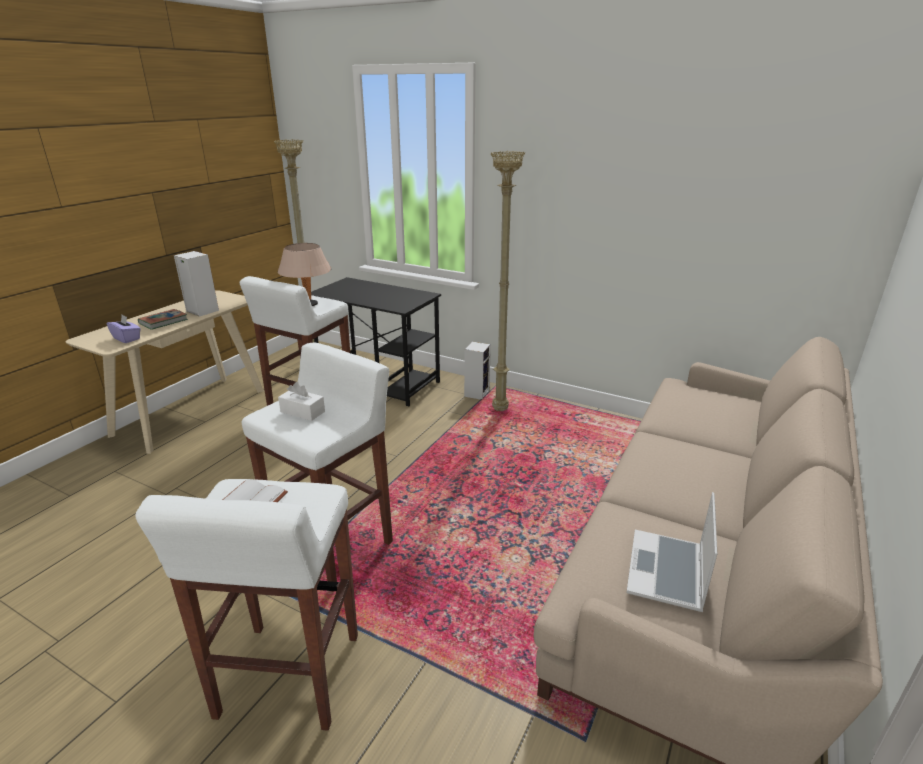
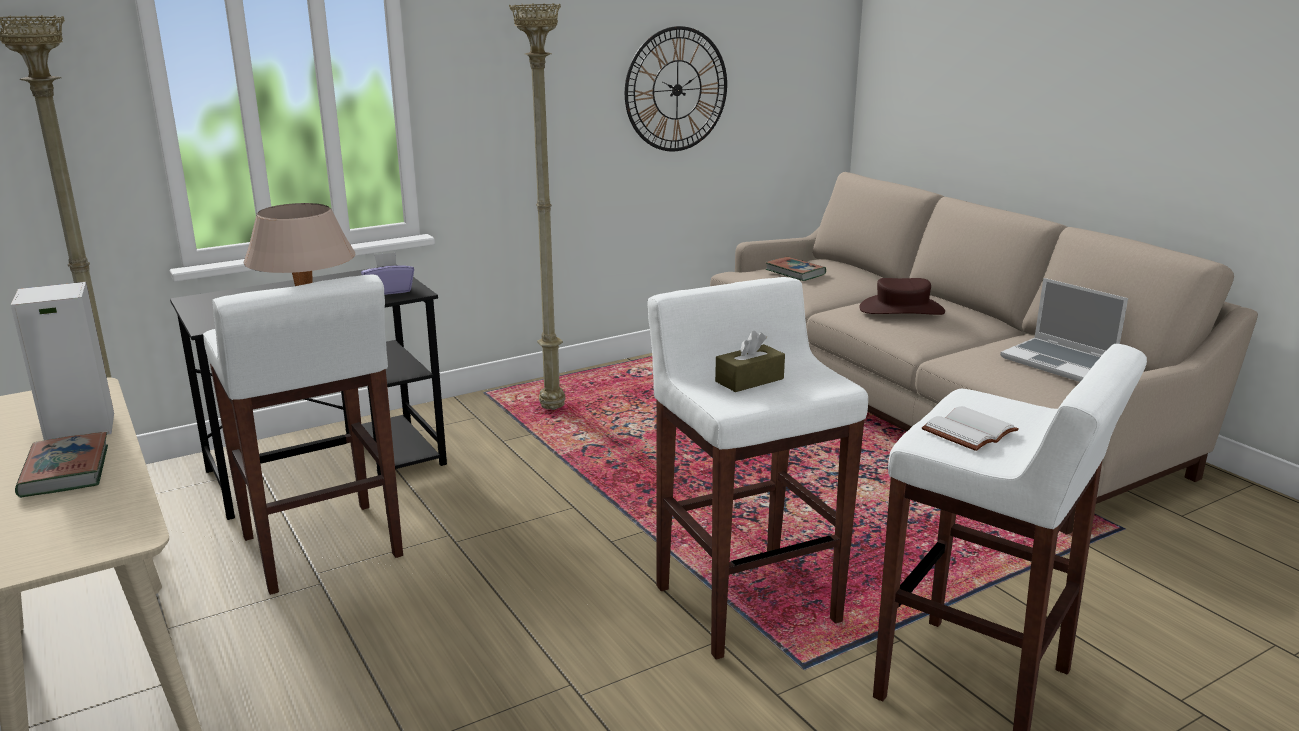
camera: 60 degrees left, 5 degrees down
purple tissue box [107,315,141,343] -> purple tissue box moved to [361,252,414,295]
white tissue box [278,382,325,421] -> brown tissue box [715,331,785,392]
speaker [464,342,491,399] -> none
none -> wall clock [625,26,727,152]
none -> book [766,257,826,281]
none -> brown hat [859,278,945,315]

